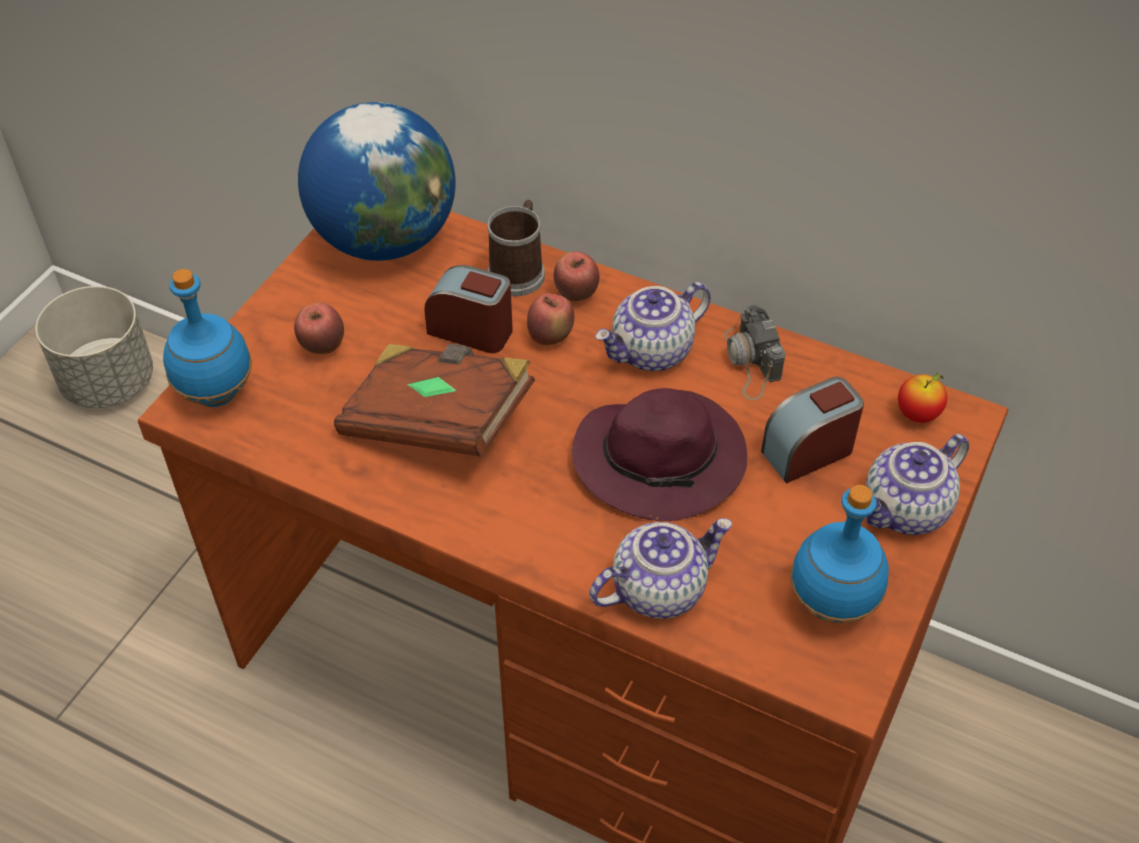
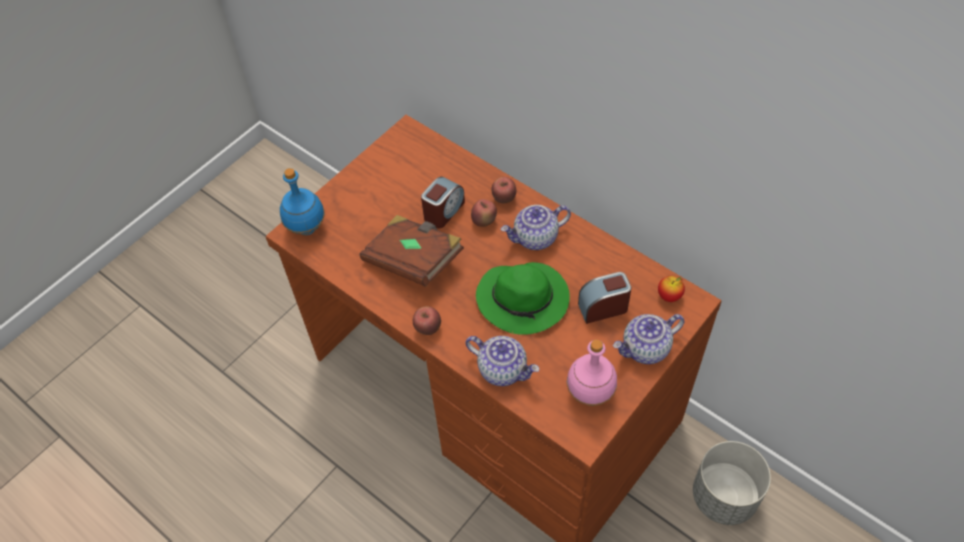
camera: 15 degrees right, 5 degrees up
grey planter [35,286,153,408] -> grey planter moved to [693,441,771,525]
apple [294,303,344,354] -> apple moved to [413,306,441,335]
globe [298,102,456,261] -> none
alarm clock [424,265,513,353] -> alarm clock turned 90 degrees clockwise [421,177,465,228]
mug [487,200,545,296] -> none
purple hat [572,388,747,521] -> green hat [476,262,570,335]
teapot [589,518,733,619] -> teapot turned 45 degrees clockwise [465,336,540,386]
camera [724,304,785,400] -> none
blue bottle [790,485,889,623] -> pink bottle [567,340,617,406]

